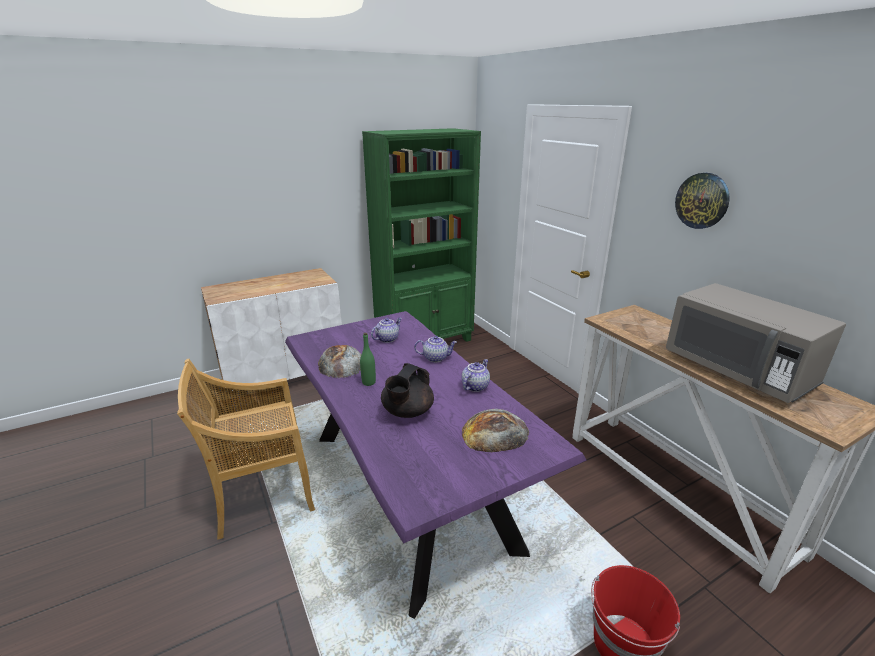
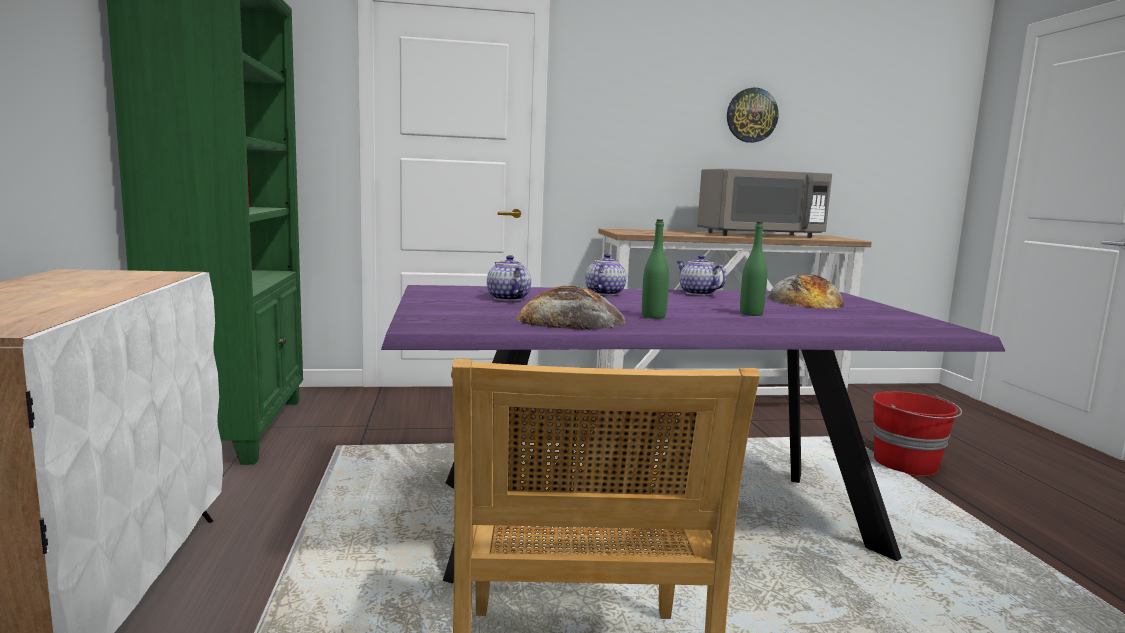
camera: 70 degrees left, 15 degrees down
black teapot [381,363,434,418] -> green bottle [740,222,767,316]
wall clock [675,173,730,229] -> wall clock moved to [727,88,778,143]

